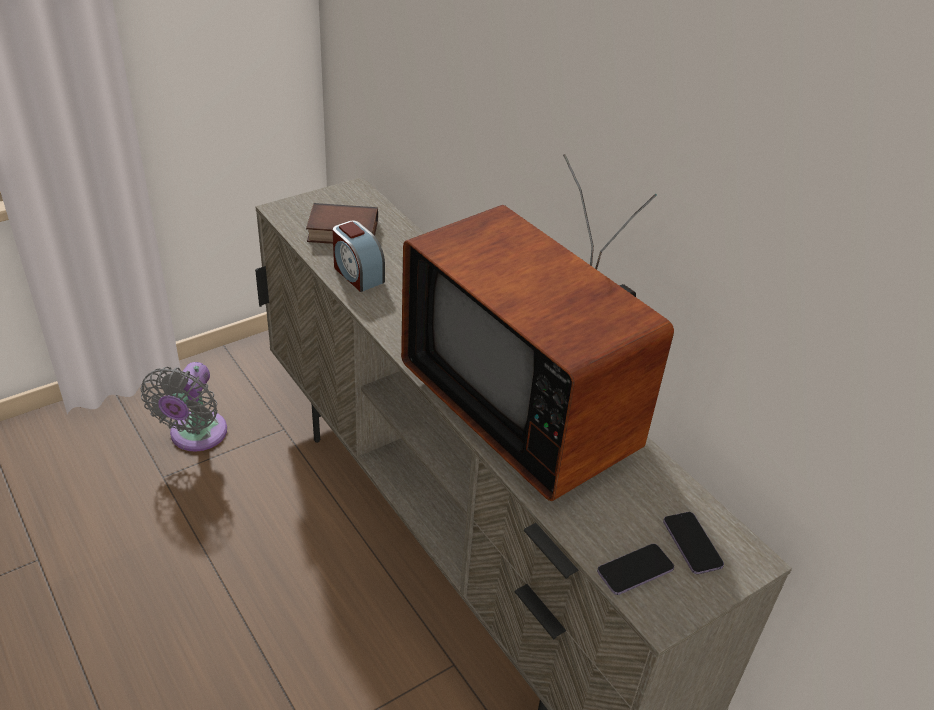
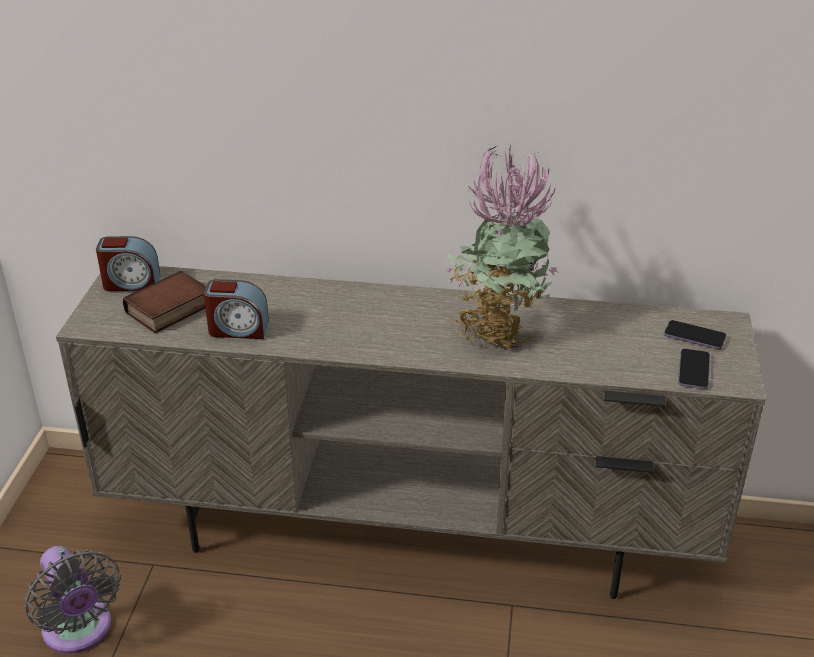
camera: 45 degrees left, 5 degrees down
television [401,154,674,501] -> potted plant [445,145,559,351]
none -> alarm clock [96,236,161,291]

